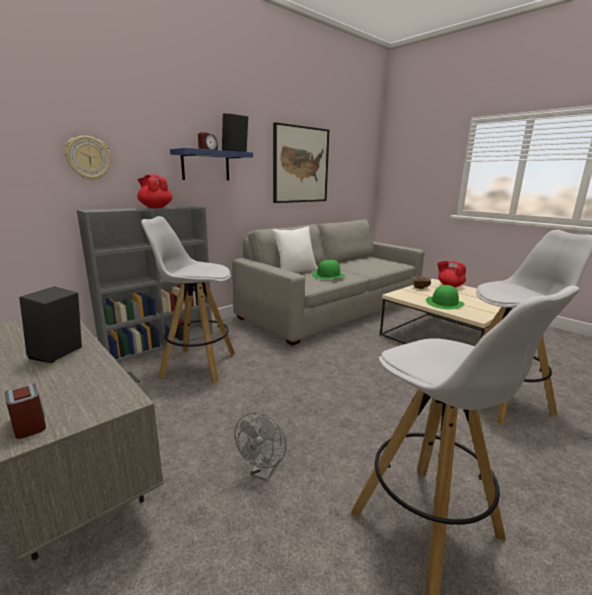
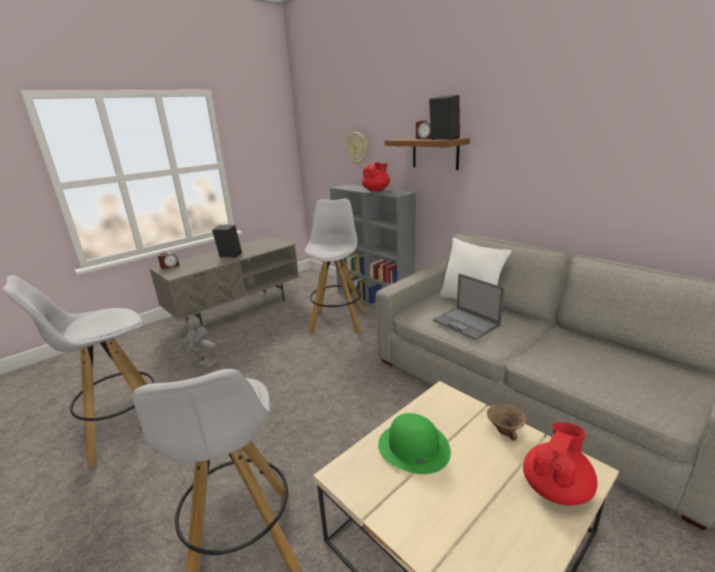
camera: 90 degrees right, 5 degrees up
blue shelf [170,148,253,180] -> brown shelf [384,138,470,170]
picture [273,122,329,203] -> none
green hat [312,260,345,279] -> laptop [433,274,504,340]

